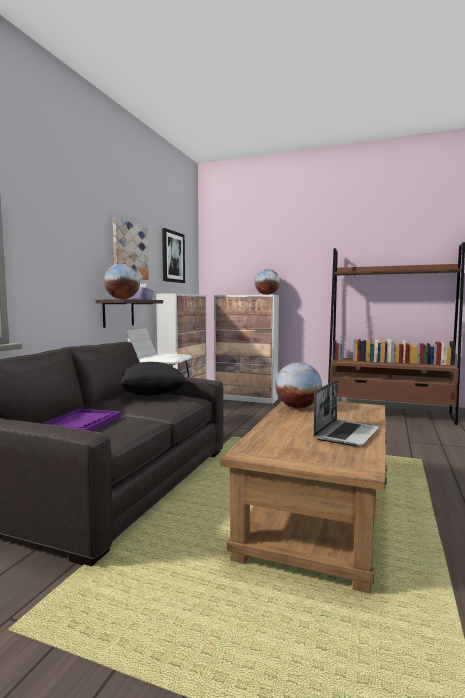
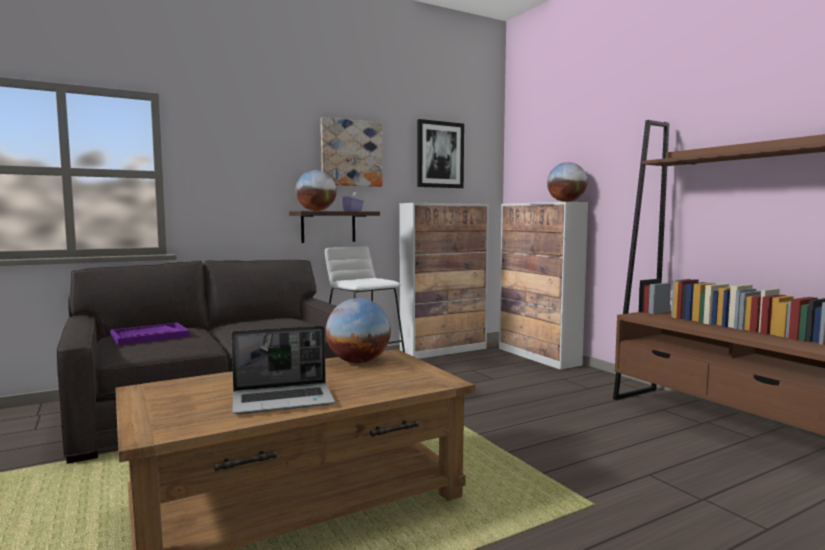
camera: 40 degrees right, 0 degrees up
black pillow [121,362,187,396] -> none

